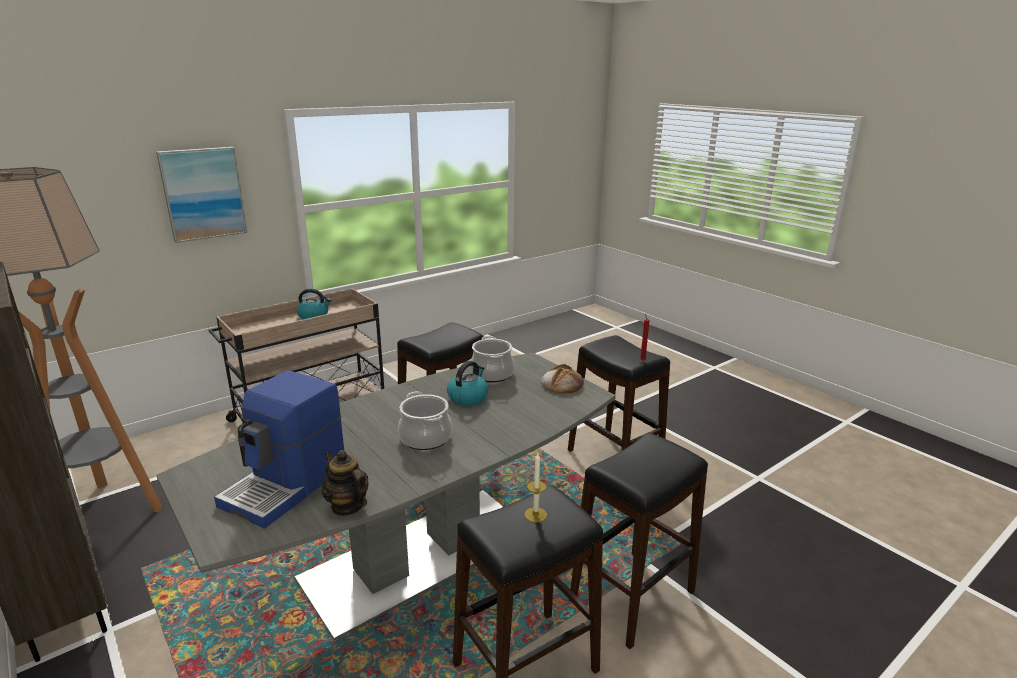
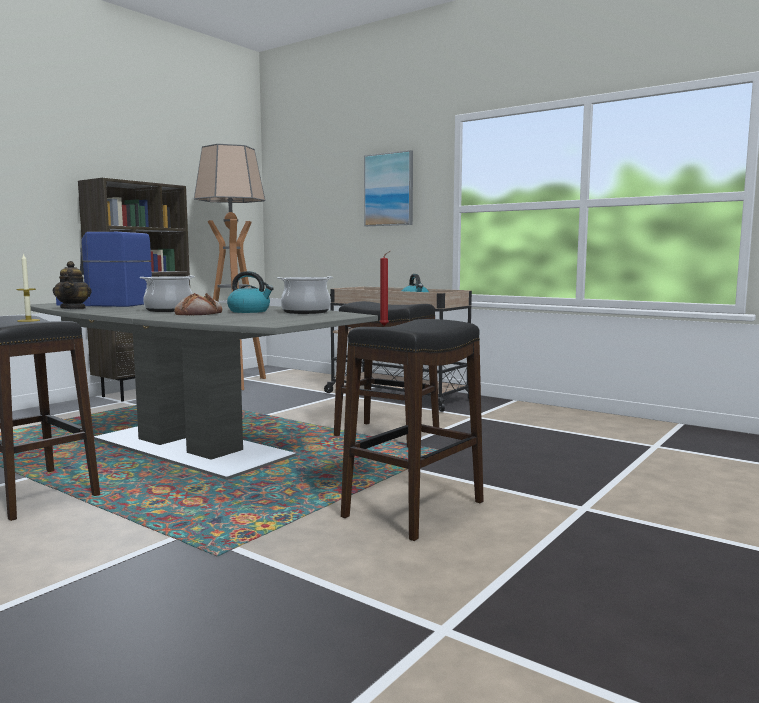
camera: 75 degrees right, 15 degrees down
teapot [322,450,369,516] -> teapot turned 135 degrees clockwise [53,261,92,309]
bread [541,364,584,394] -> bread moved to [174,293,222,315]
black stool [569,433,708,649] -> none

